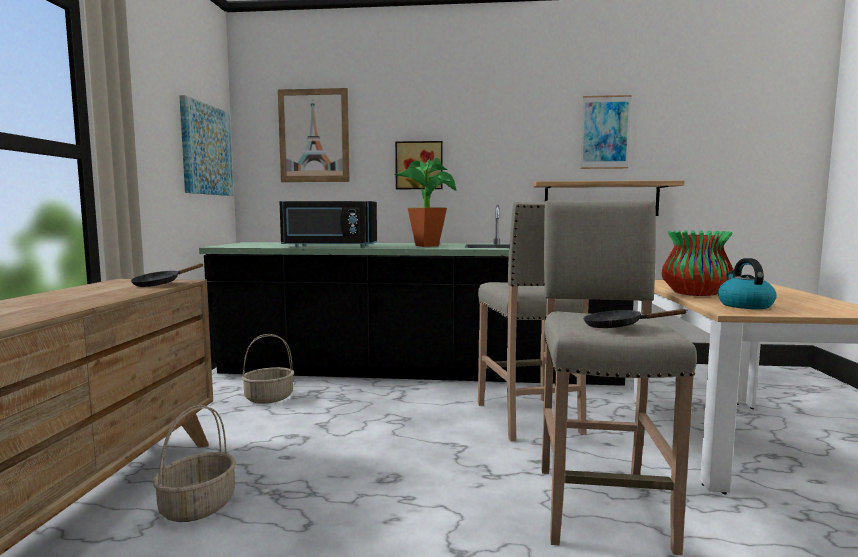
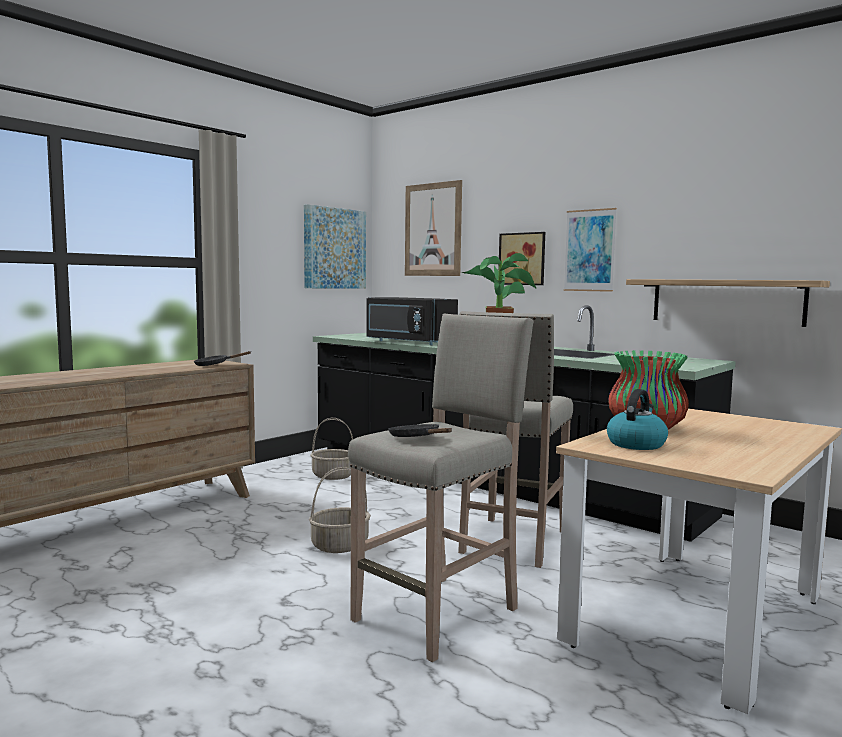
camera: 35 degrees right, 0 degrees up
basket [153,405,236,522] -> basket moved to [309,467,371,553]
picture [580,95,632,169] -> picture moved to [564,208,617,292]

